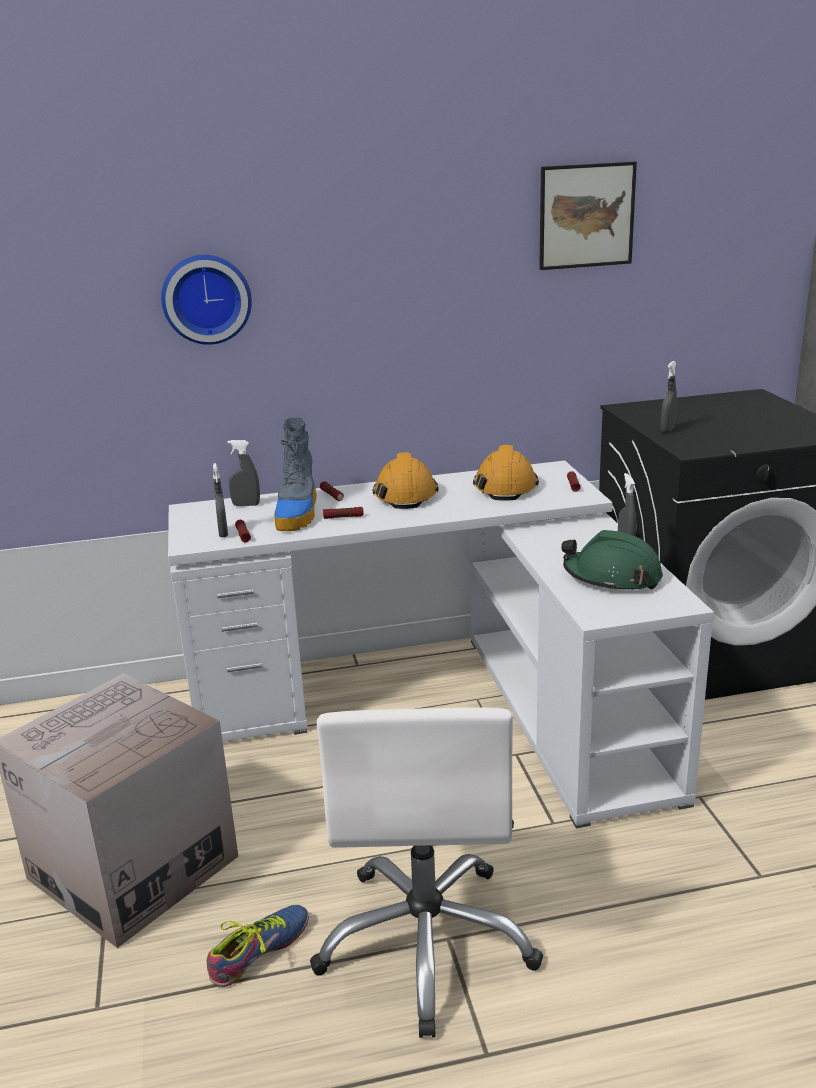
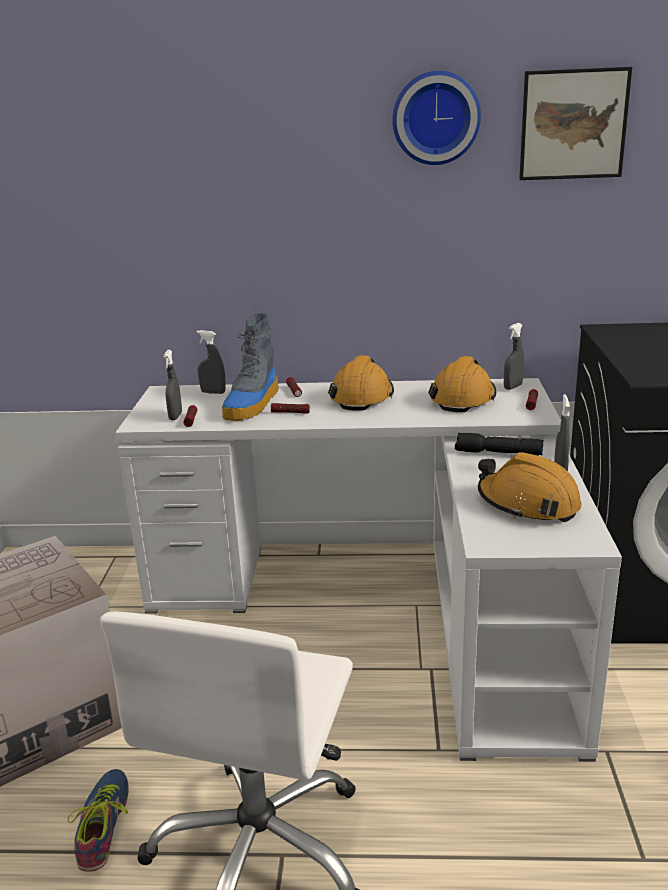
camera: 15 degrees right, 0 degrees up
wall clock [161,255,252,345] -> wall clock moved to [392,71,481,165]
shoe [207,905,309,987] -> shoe turned 60 degrees counterclockwise [68,769,129,872]
green hard hat [561,530,663,592] -> orange hard hat [478,452,582,522]
grey spray bottle [661,361,677,433] -> grey spray bottle moved to [504,323,524,390]
none -> black flashlight [455,433,544,456]

